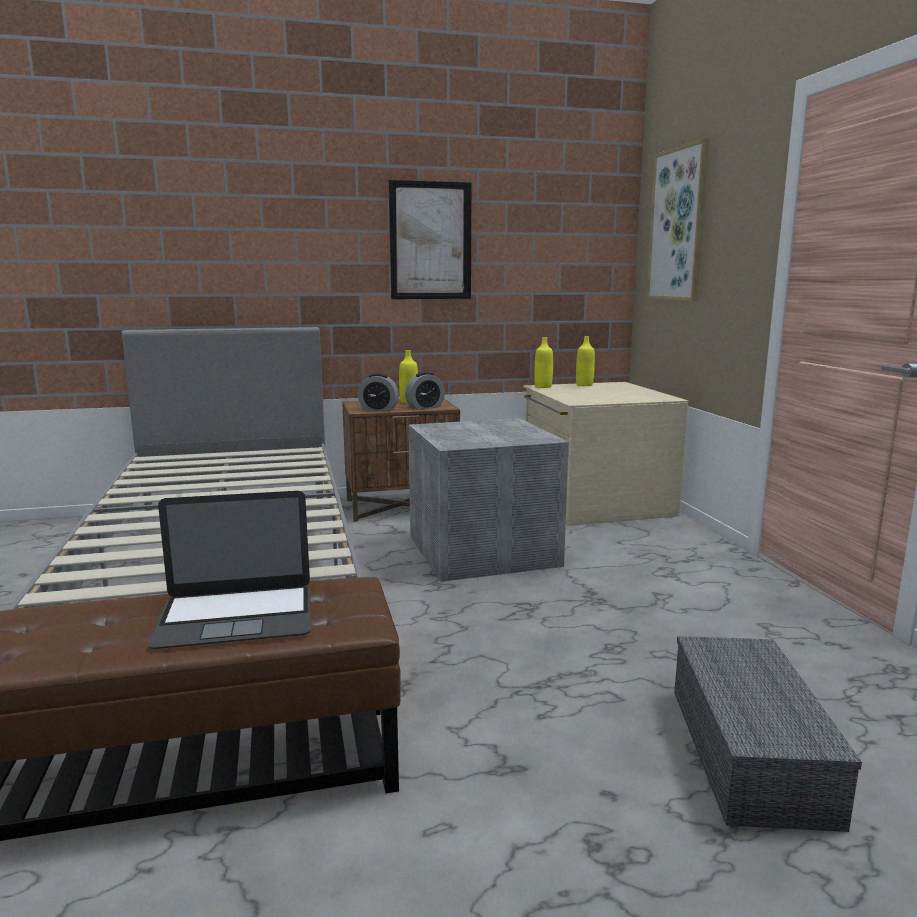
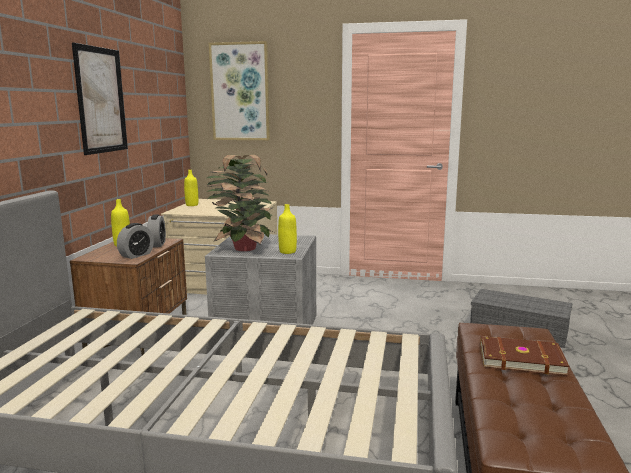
camera: 65 degrees left, 0 degrees up
laptop [148,491,311,649] -> brown book [480,336,570,376]
yellow bottle [534,337,553,388] -> yellow bottle moved to [278,204,297,254]
none -> potted plant [206,155,274,251]

